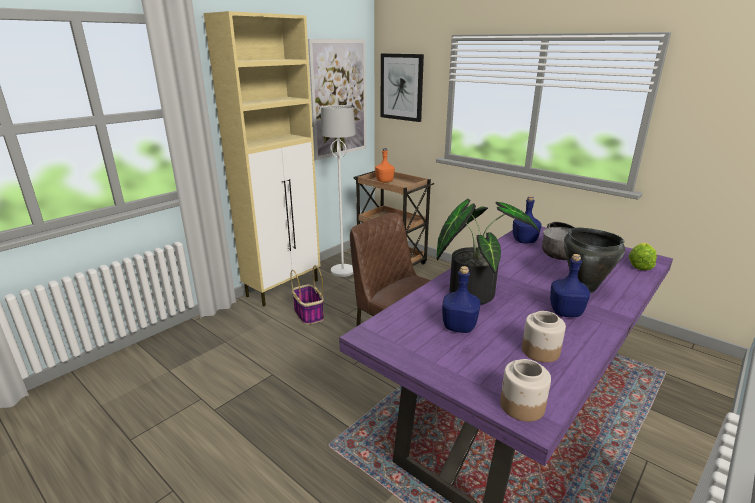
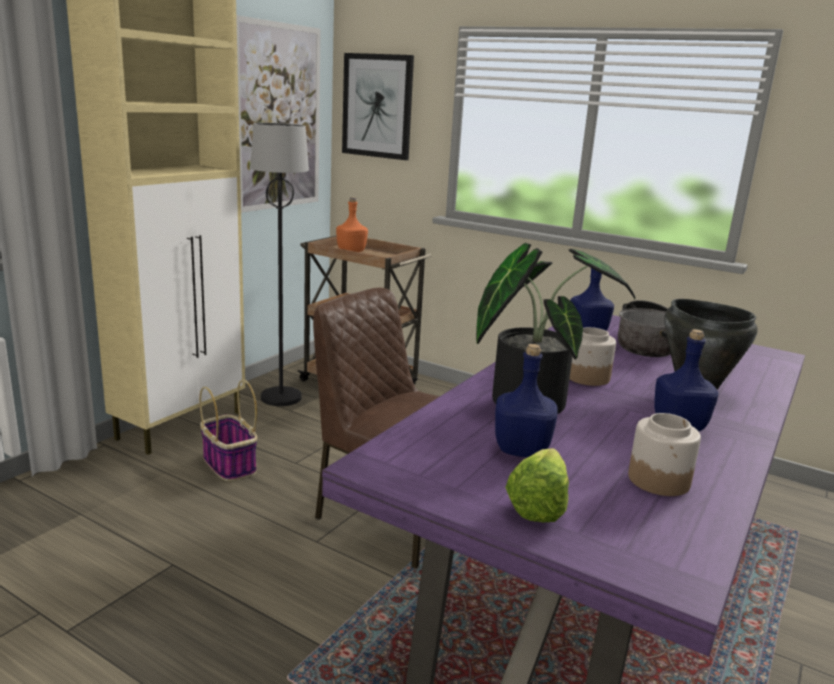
camera: 10 degrees left, 5 degrees down
white floor lamp [320,105,356,277] -> black floor lamp [250,123,309,406]
jar [500,359,551,422] -> jar moved to [569,327,616,386]
lettuce [629,243,657,270] -> lettuce moved to [505,448,569,522]

